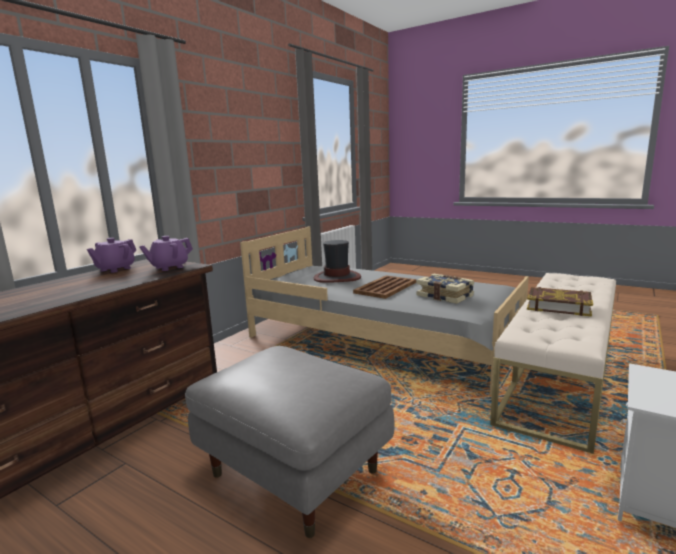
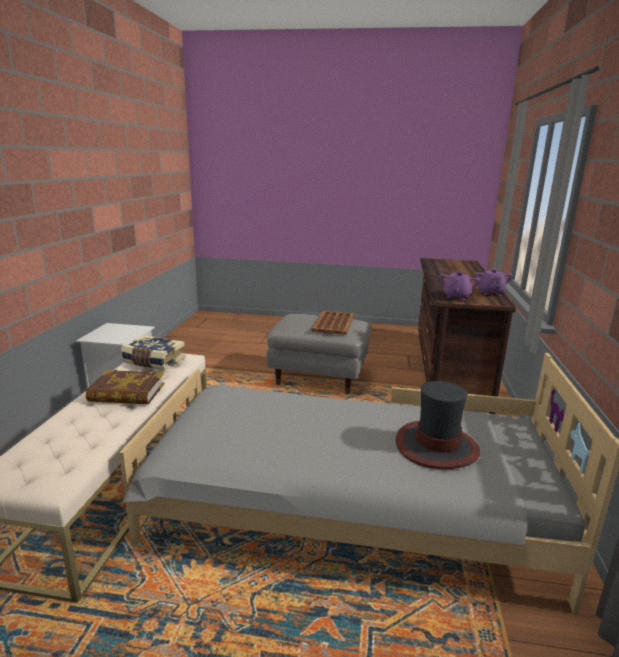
camera: 155 degrees right, 5 degrees up
brown tray [353,275,416,299] -> brown tray moved to [312,311,354,335]
book [416,274,474,304] -> book moved to [121,335,185,370]

